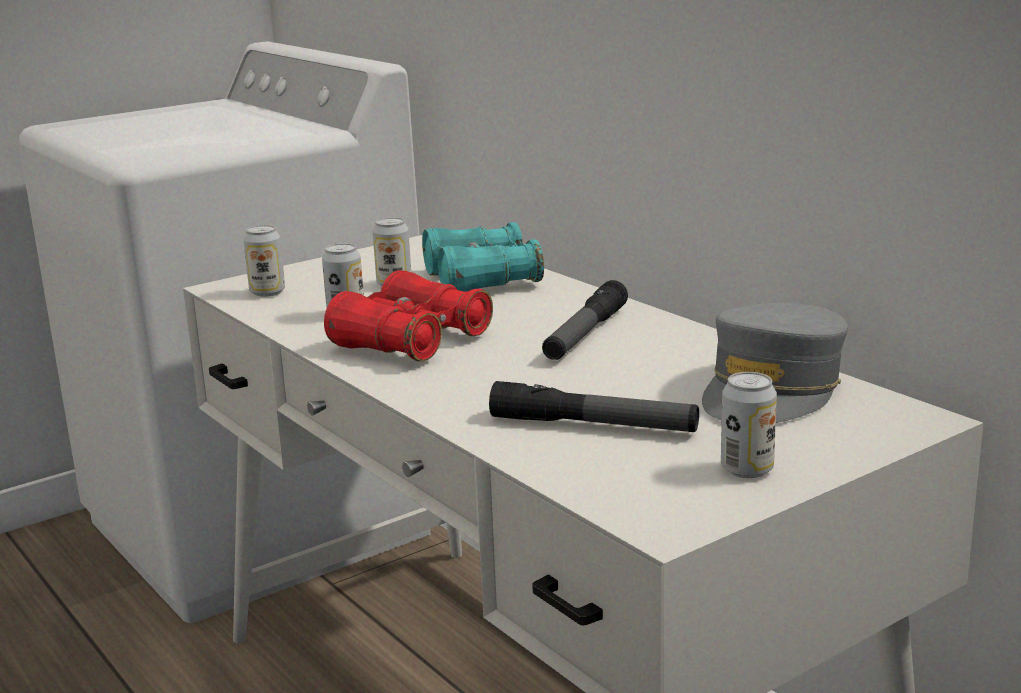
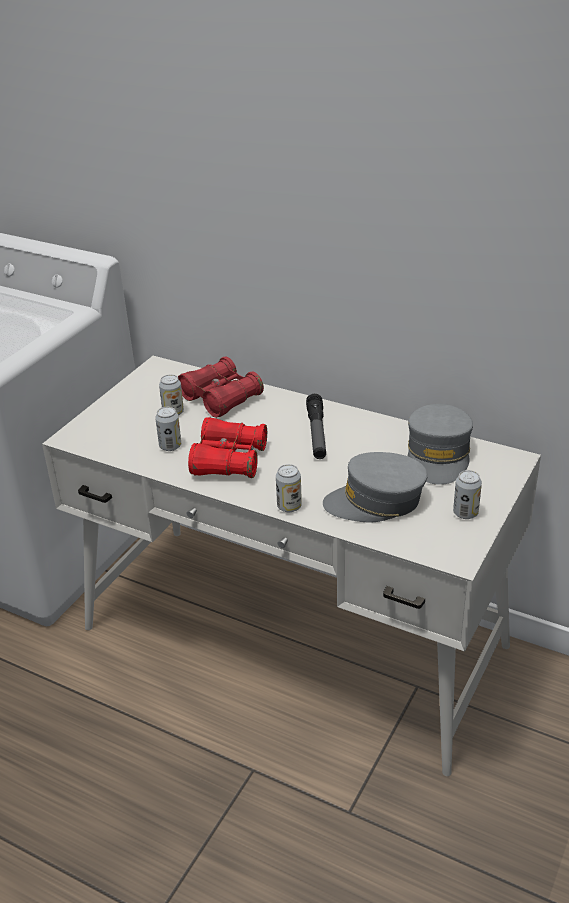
camera: 25 degrees left, 15 degrees up
can [243,225,285,297] -> can moved to [276,464,302,512]
turquoise binoculars [422,222,544,292] -> red binoculars [178,357,264,418]
flashlight [489,381,699,432] -> grey cap [323,452,428,522]

